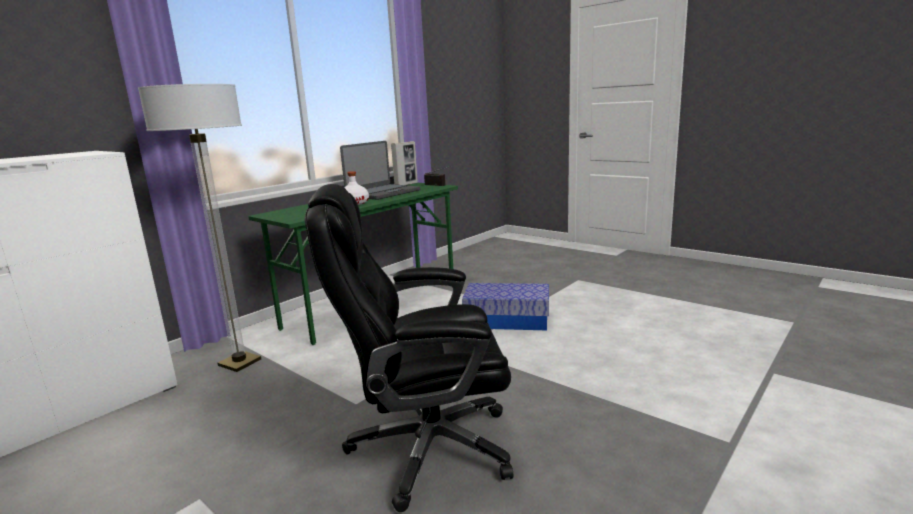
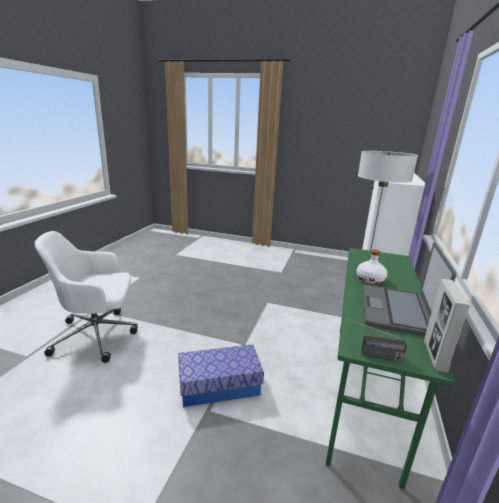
camera: 155 degrees right, 5 degrees up
black office chair [305,184,513,512] -> none
none -> white office chair [35,231,138,363]

